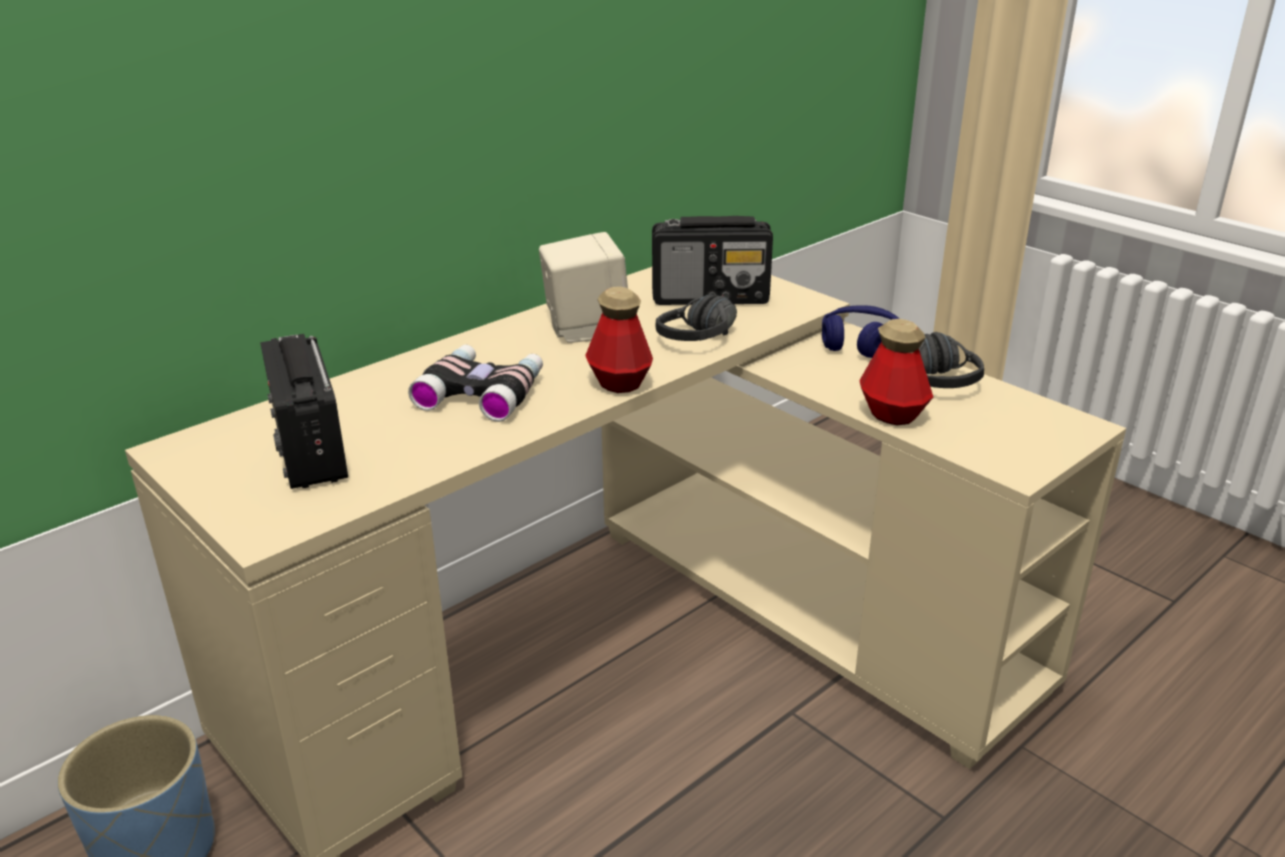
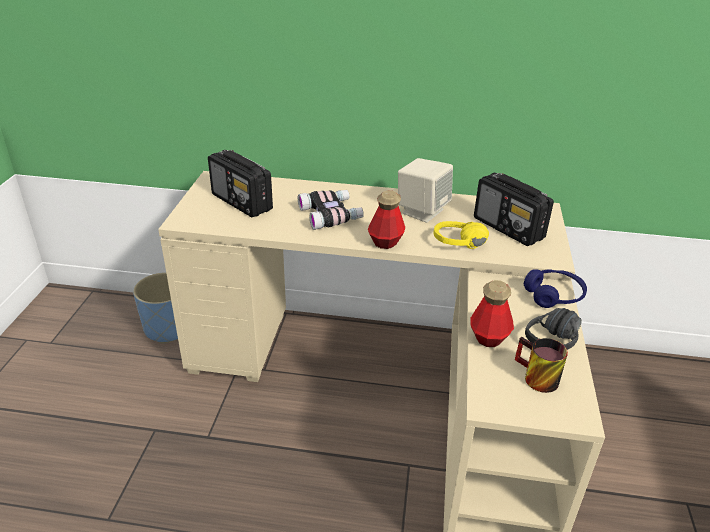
camera: 50 degrees right, 5 degrees up
radio [260,334,348,489] -> radio turned 75 degrees counterclockwise [208,150,273,217]
black headphones [655,295,737,341] -> yellow headphones [434,221,489,249]
none -> mug [515,337,568,393]

